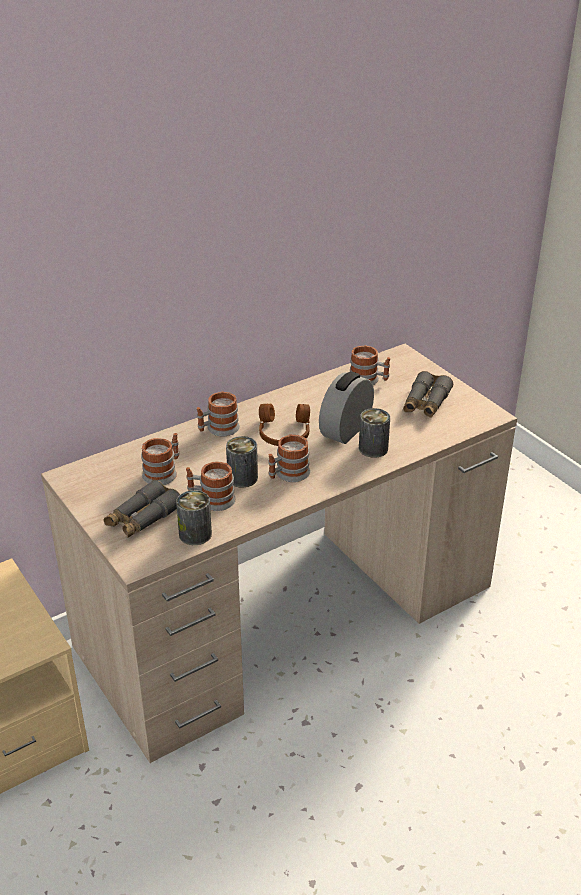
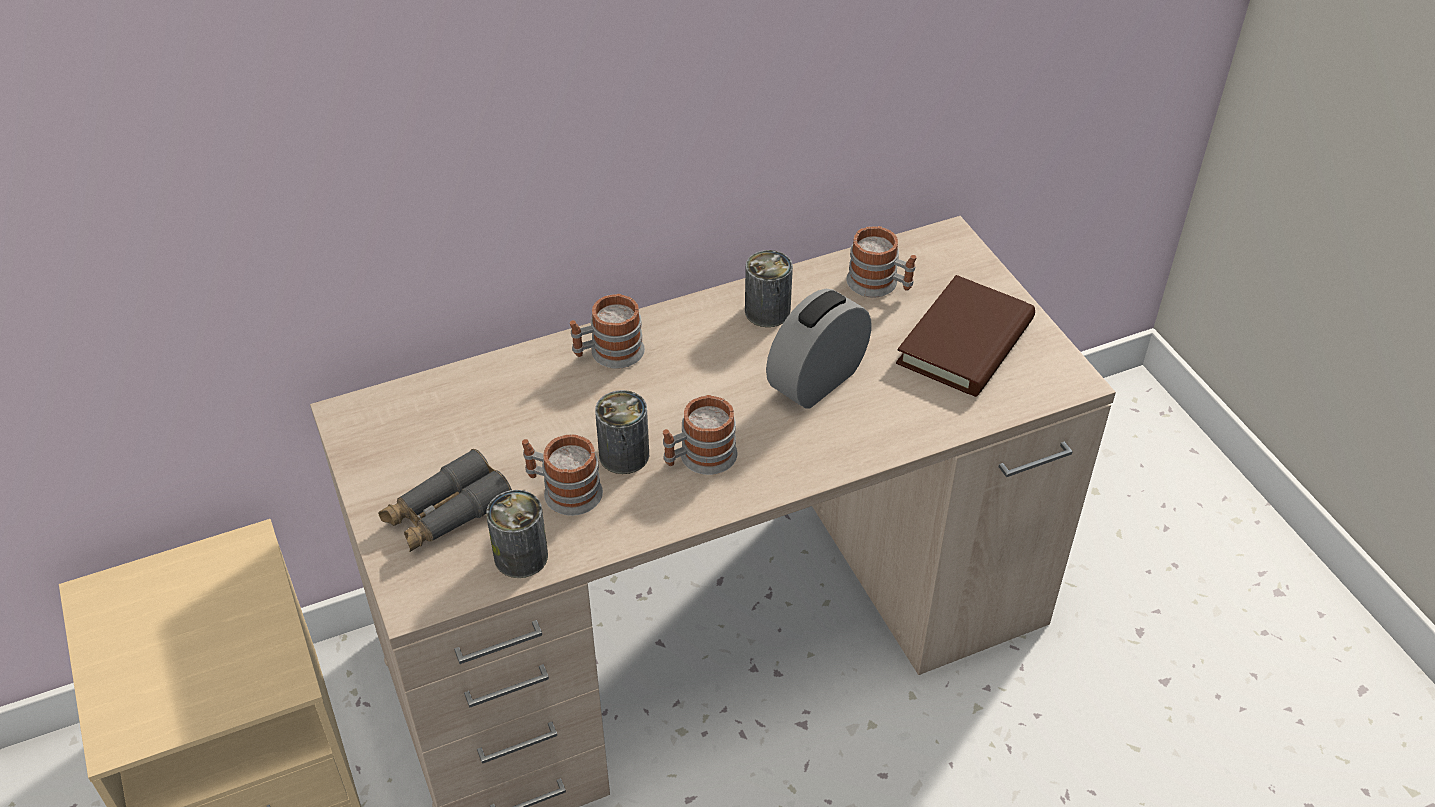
camera: 10 degrees right, 10 degrees up
mug [141,433,179,485] -> none
brown headphones [259,404,310,446] -> none
can [359,408,390,458] -> can moved to [745,250,793,327]
grey binoculars [403,371,453,418] -> brown book [896,275,1035,397]

